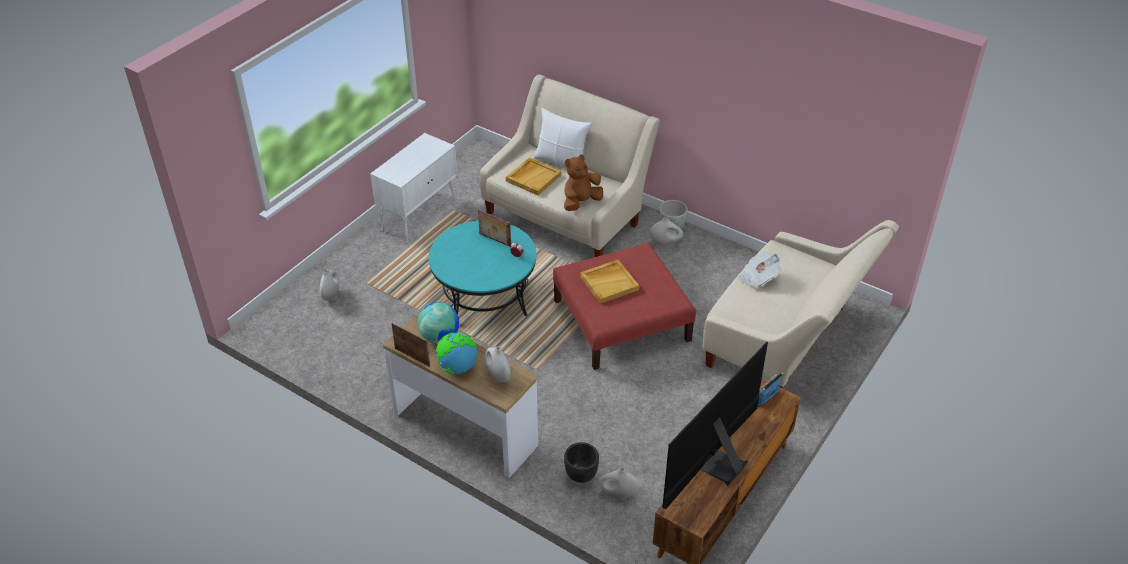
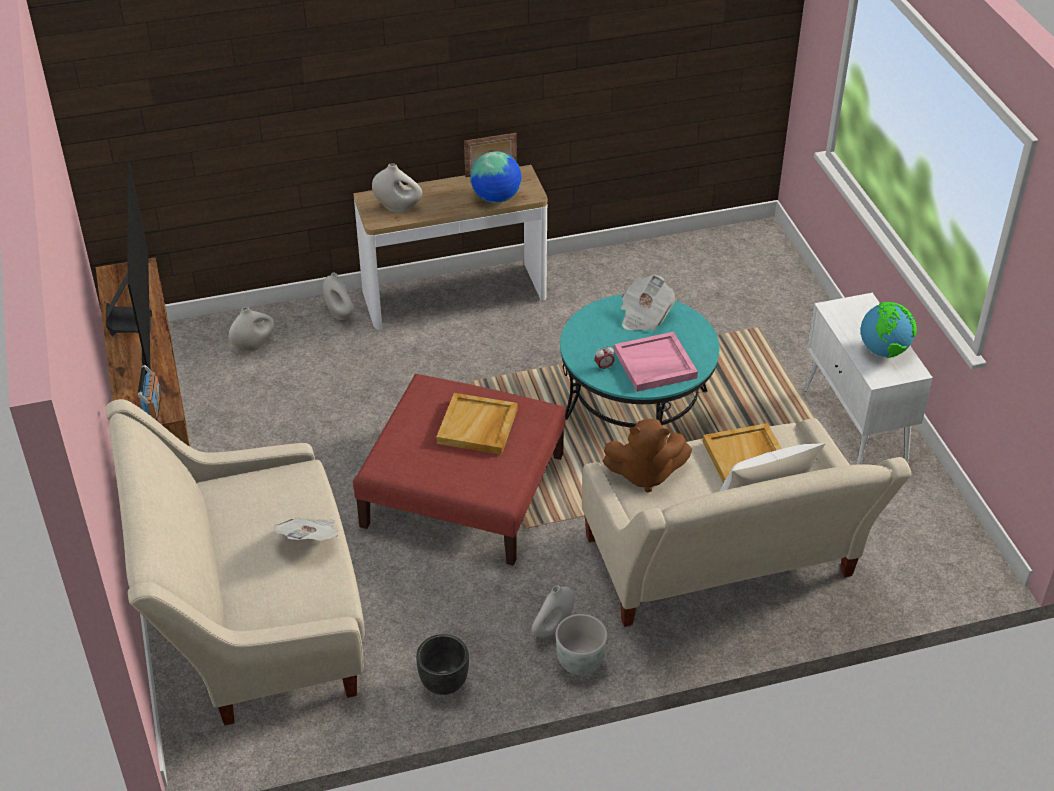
camera: 130 degrees right, 0 degrees up
white vase [320,269,339,301] -> white vase moved to [323,272,354,320]
globe [436,332,477,374] -> globe moved to [861,302,917,358]
picture frame [478,210,511,247] -> pink tray [614,332,698,392]
brown plush toy [564,155,603,211] -> brown plush toy turned 90 degrees clockwise [603,419,692,493]
black planter [564,442,599,483] -> black planter moved to [416,634,469,695]
none -> newspaper [621,275,675,331]

